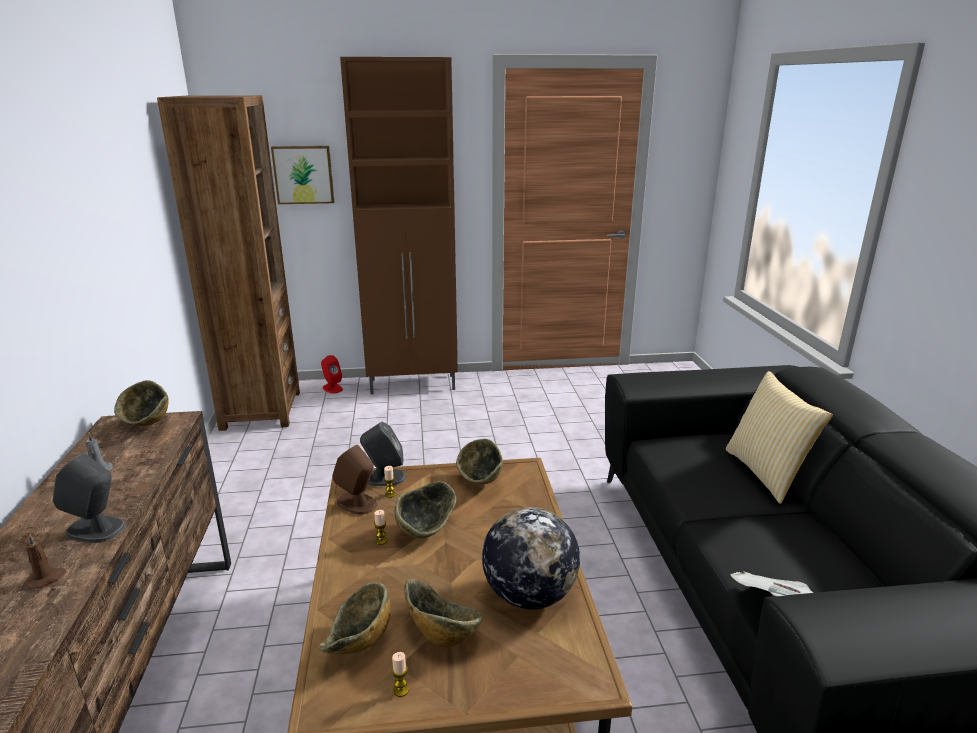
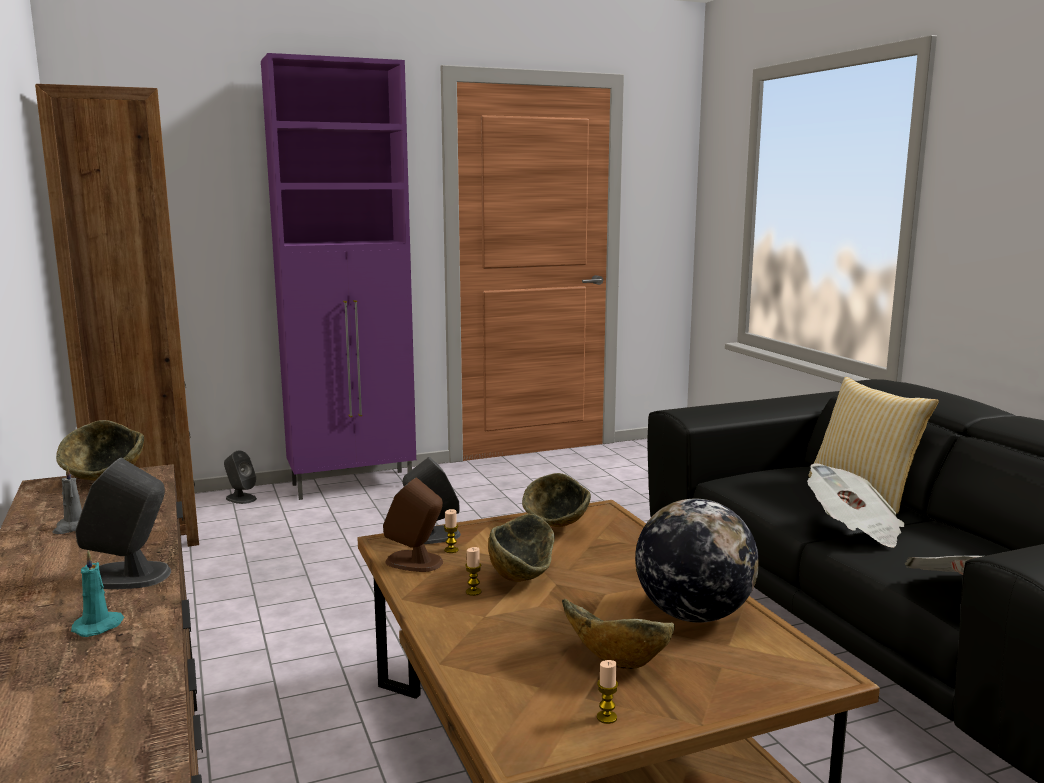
camera: 15 degrees left, 10 degrees down
brown candle [25,533,66,589] -> turquoise candle [71,550,124,637]
picture [271,146,334,204] -> none
bowl [319,582,390,654] -> none
red speaker [321,355,343,394] -> grey speaker [224,451,257,504]
brown cabinet [340,57,458,394] -> purple cabinet [261,53,416,500]
none -> newspaper [807,463,905,548]

